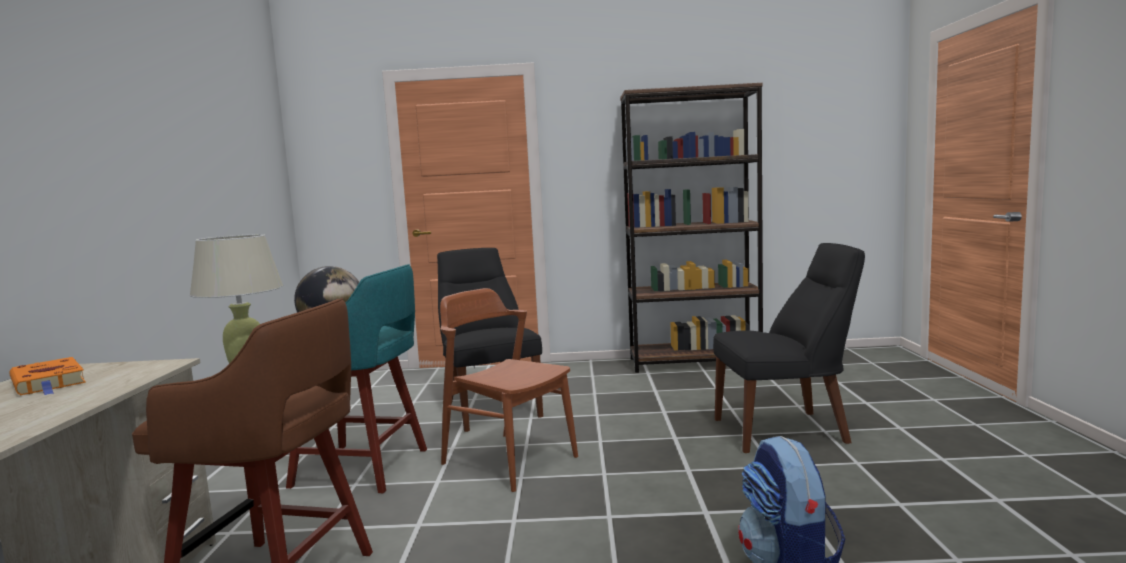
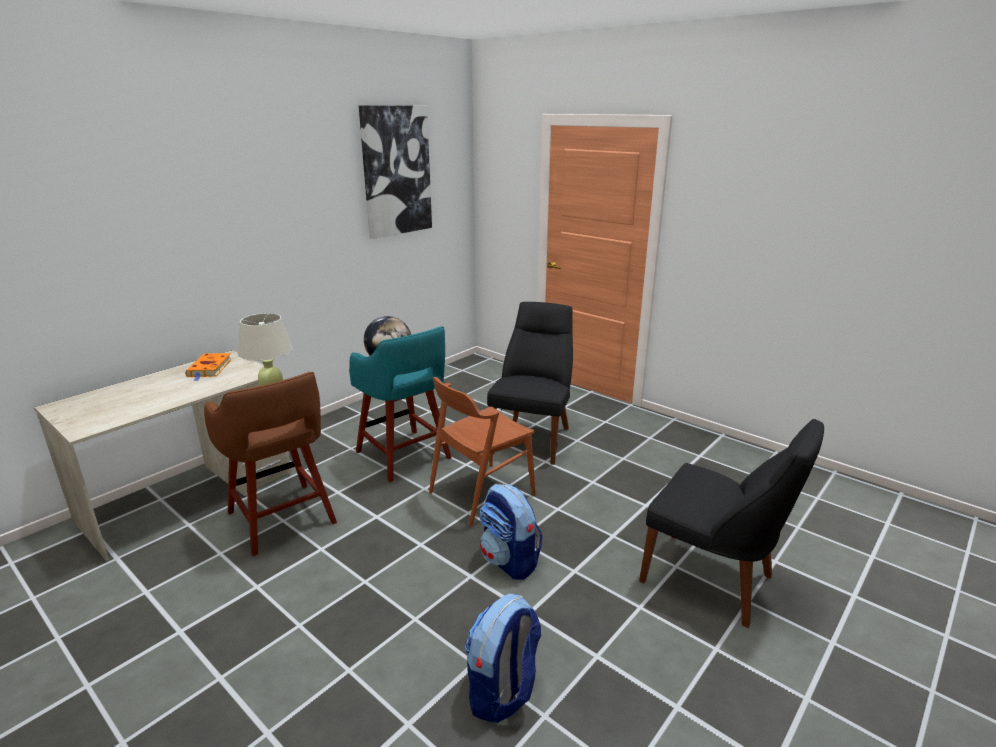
camera: 40 degrees right, 15 degrees up
brown chair [440,288,578,492] -> brown chair turned 120 degrees counterclockwise [429,377,536,527]
brown bookcase [620,83,763,373] -> none
none -> picture [359,105,432,239]
none -> backpack [480,484,543,580]

